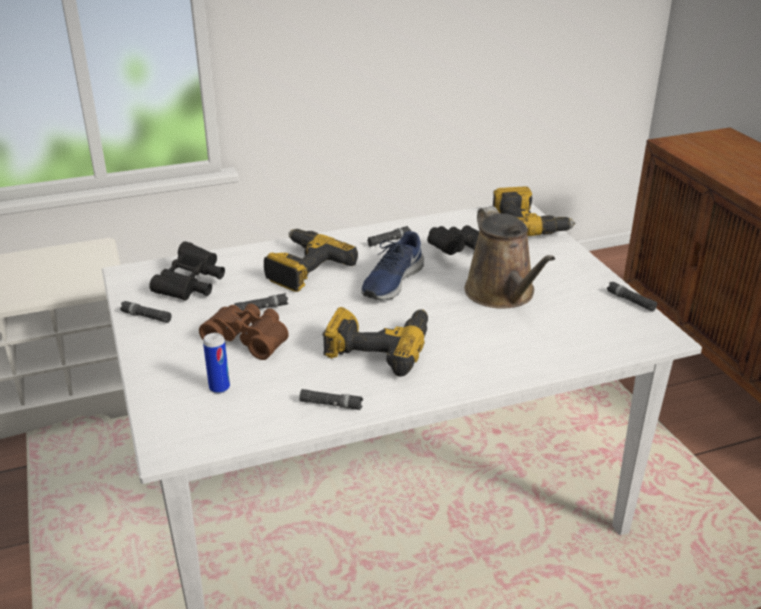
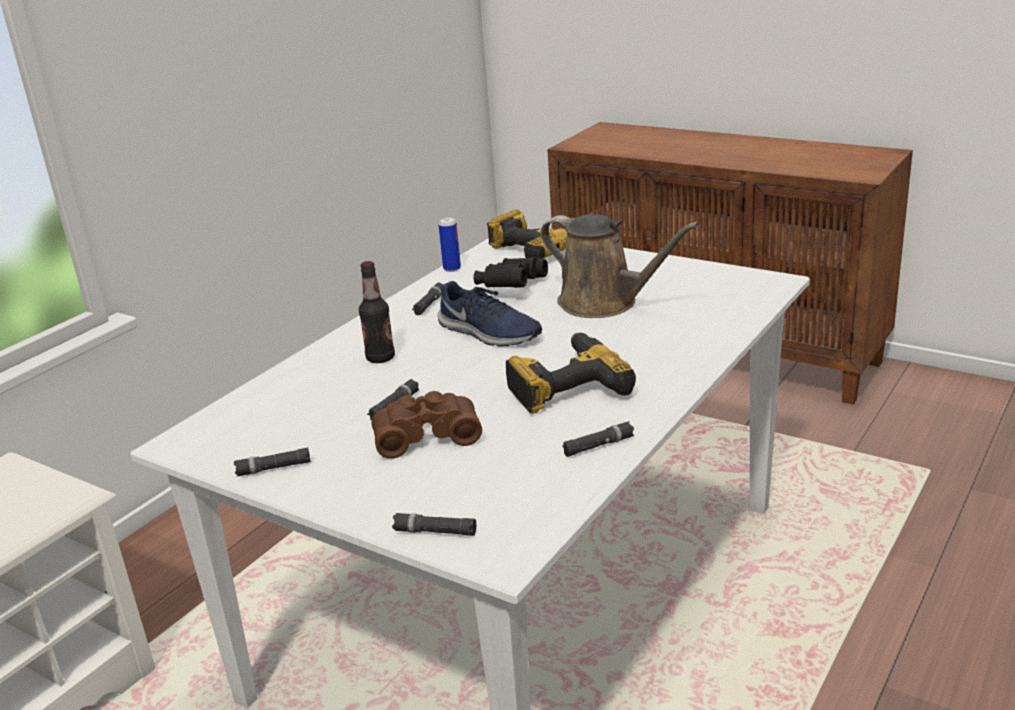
camera: 35 degrees left, 5 degrees down
black binoculars [149,241,225,301] -> none
can [203,333,230,393] -> can moved to [438,217,461,272]
power drill [264,229,358,292] -> bottle [359,261,395,363]
blue shoe [361,231,424,300] -> blue shoe turned 45 degrees counterclockwise [437,281,542,347]
black flashlight [607,282,657,312] -> black flashlight moved to [392,513,476,536]

